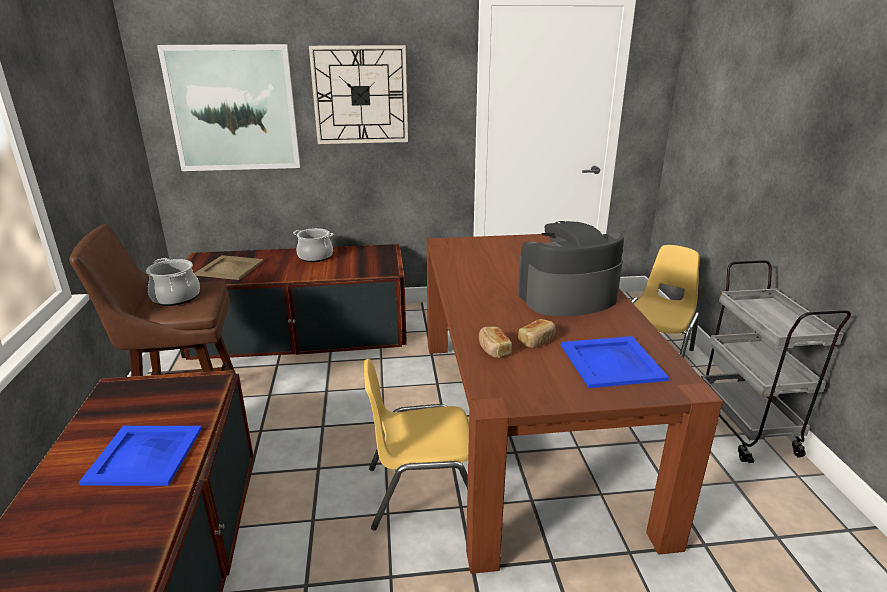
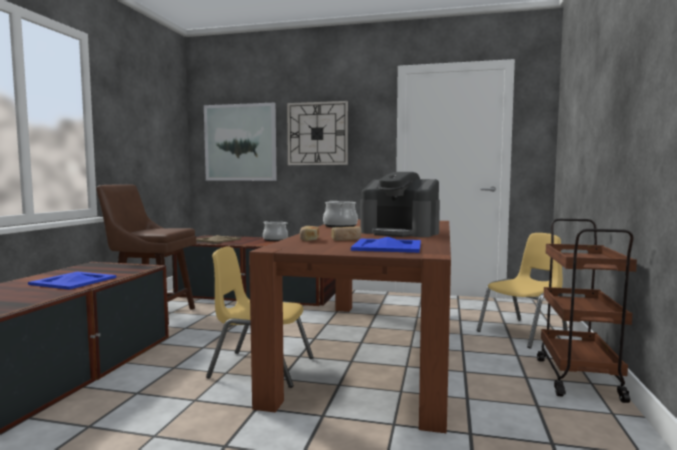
camera: 20 degrees right, 20 degrees down
cooking pot [146,258,200,306] -> cooking pot moved to [323,201,358,228]
coffee machine [518,221,624,316] -> coffee machine turned 150 degrees counterclockwise [360,172,440,237]
grey cart [701,260,851,463] -> brown cart [537,219,637,403]

